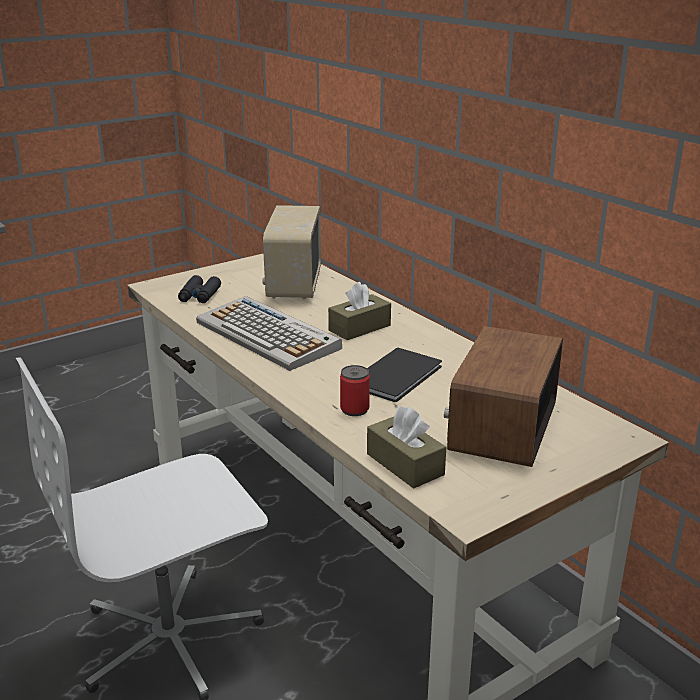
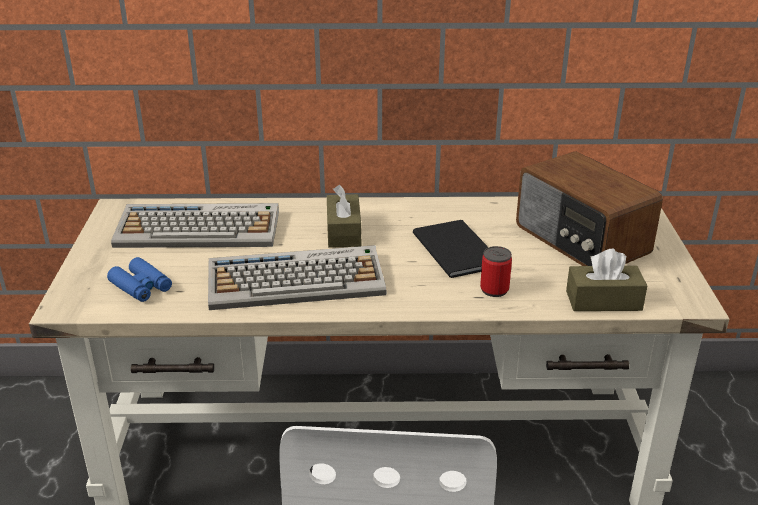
camera: 55 degrees left, 5 degrees up
black binoculars [178,275,221,303] -> blue binoculars [107,257,172,302]
radio [263,205,321,299] -> keyboard [111,203,279,248]

